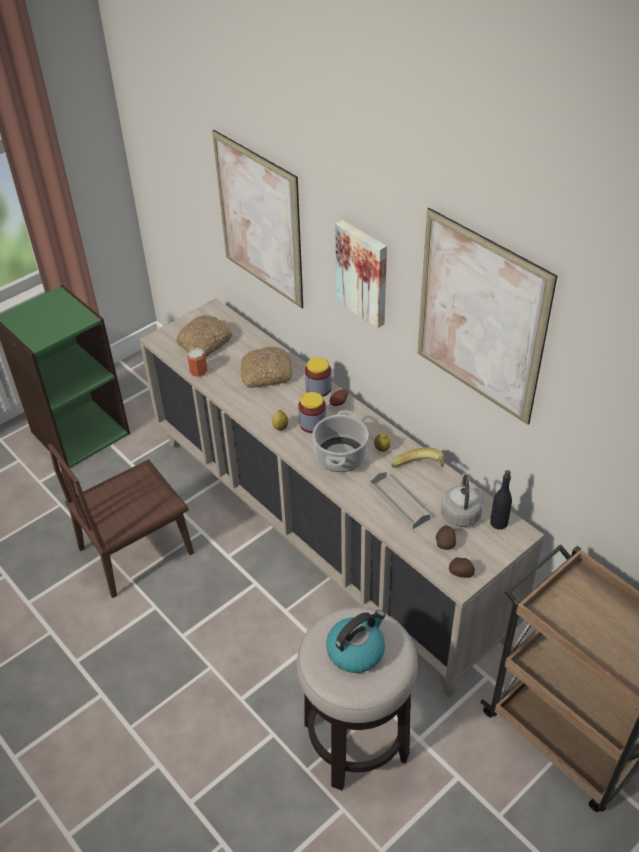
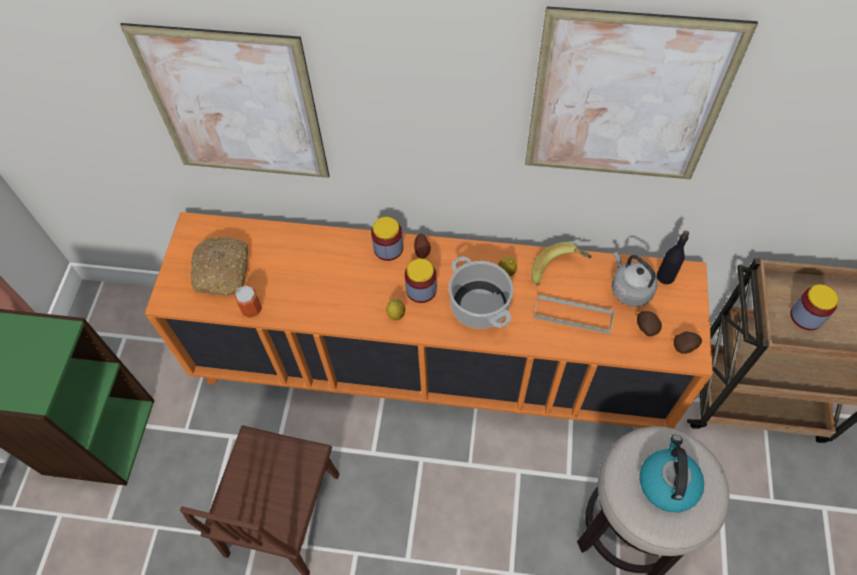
camera: 40 degrees left, 15 degrees up
beige cabinet [139,298,544,698] -> orange cabinet [145,212,713,429]
bread [240,347,292,388] -> none
picture [335,220,387,328] -> none
none -> jar [790,284,838,330]

